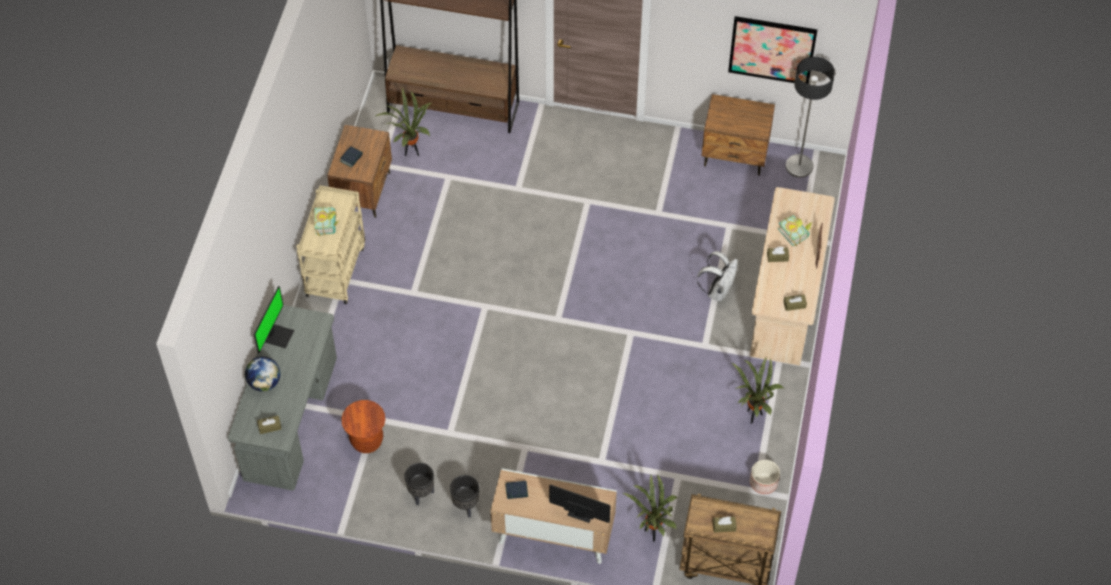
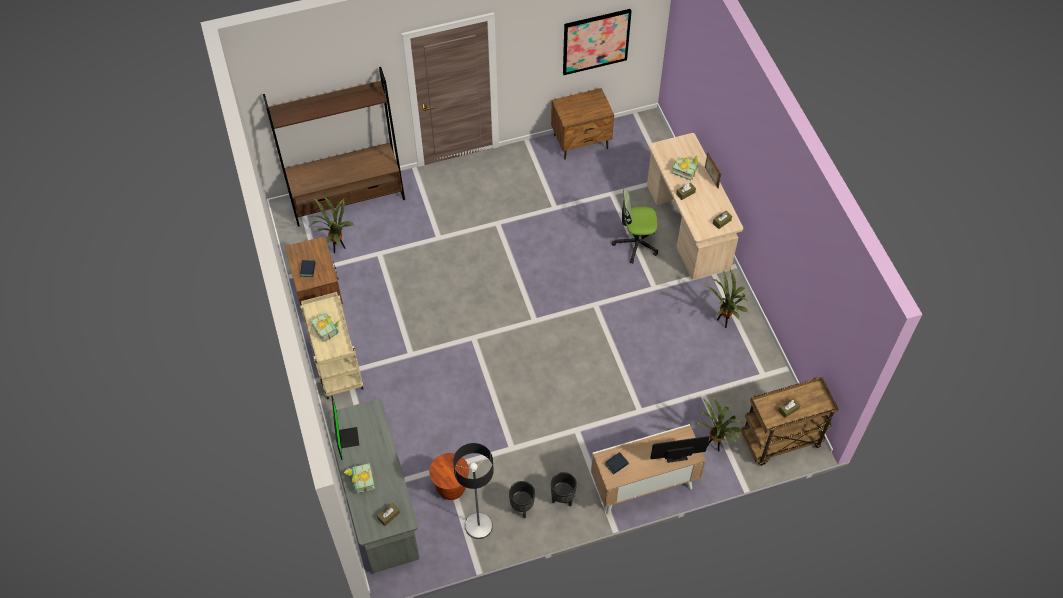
camera: 30 degrees left, 0 degrees up
globe [245,356,280,392] -> book [344,463,375,493]
white backpack [697,251,738,301] -> office chair [612,188,658,263]
planter [750,460,780,494] -> none
floor lamp [786,56,835,178] -> floor lamp moved to [453,443,494,539]

